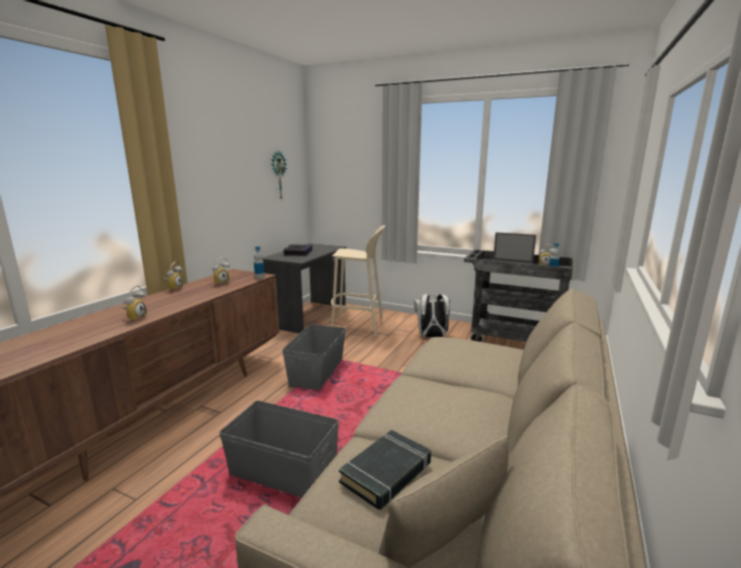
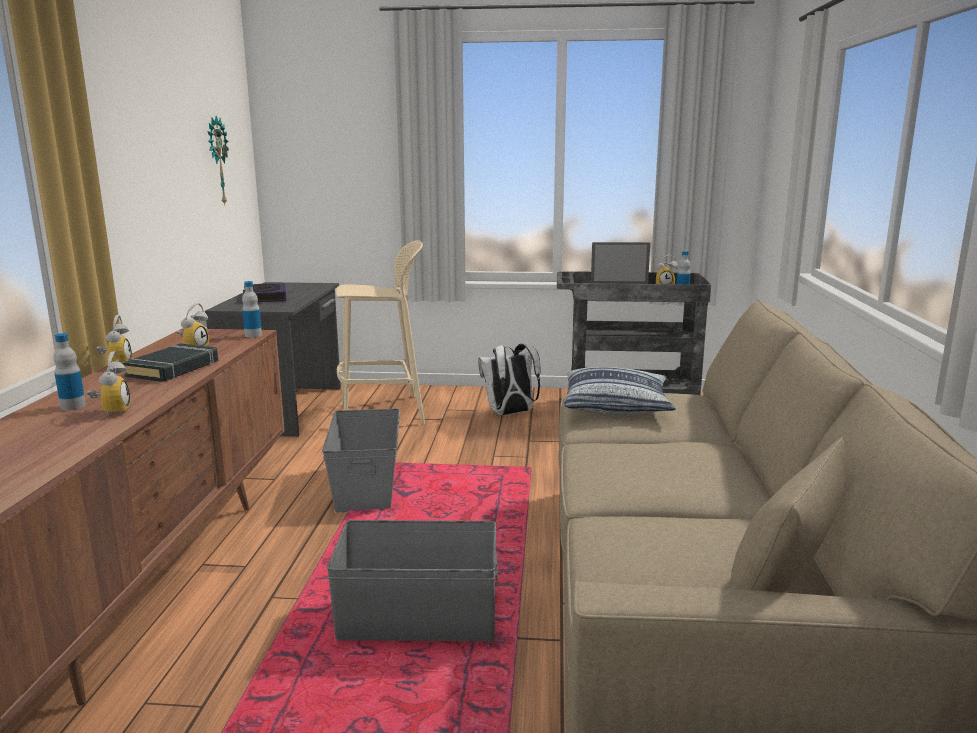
camera: 20 degrees left, 0 degrees up
black book [339,430,431,510] -> black book moved to [123,344,218,382]
none -> bottle [53,333,86,410]
none -> pillow [564,367,676,415]

